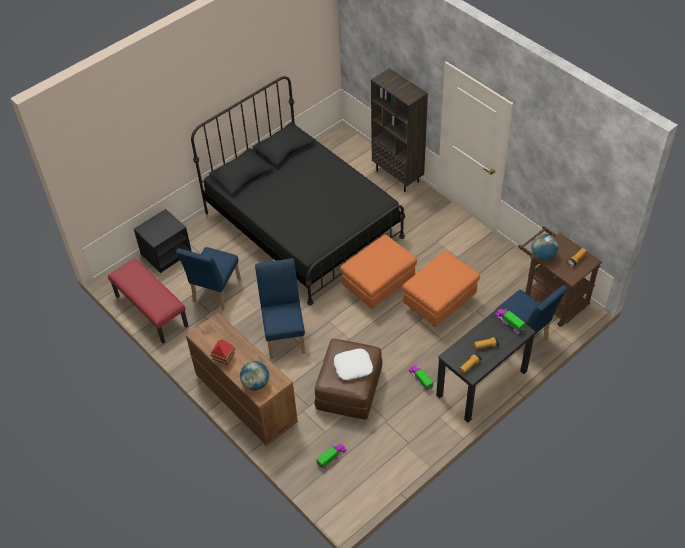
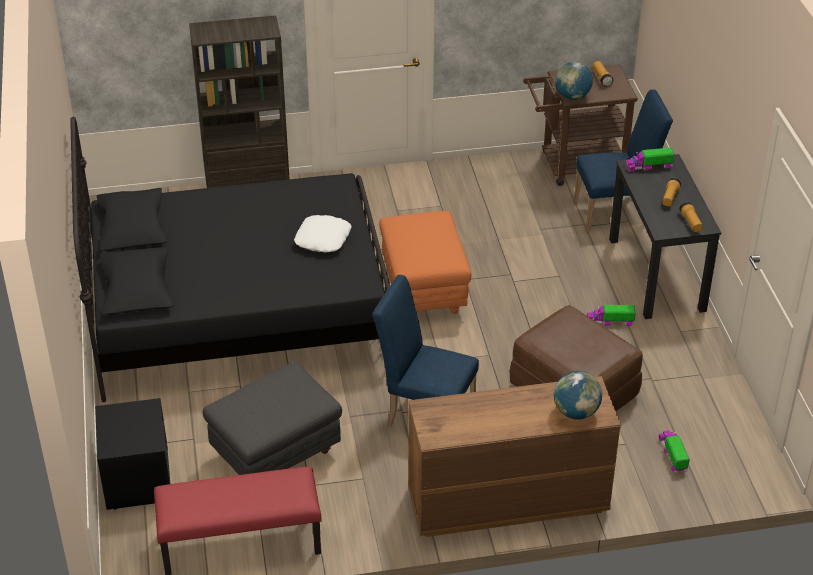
camera: 60 degrees left, 10 degrees down
blue chair [176,247,241,310] -> grey ottoman [203,361,342,475]
toy house [210,339,235,366] -> none
white pillow [334,348,373,380] -> white pillow moved to [294,215,352,253]
orange ottoman [402,250,480,327] -> none

